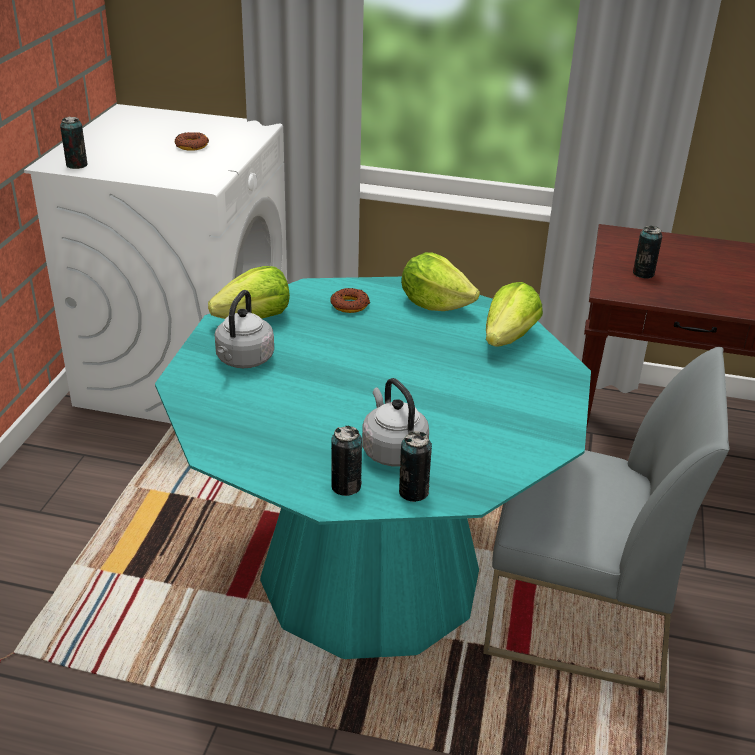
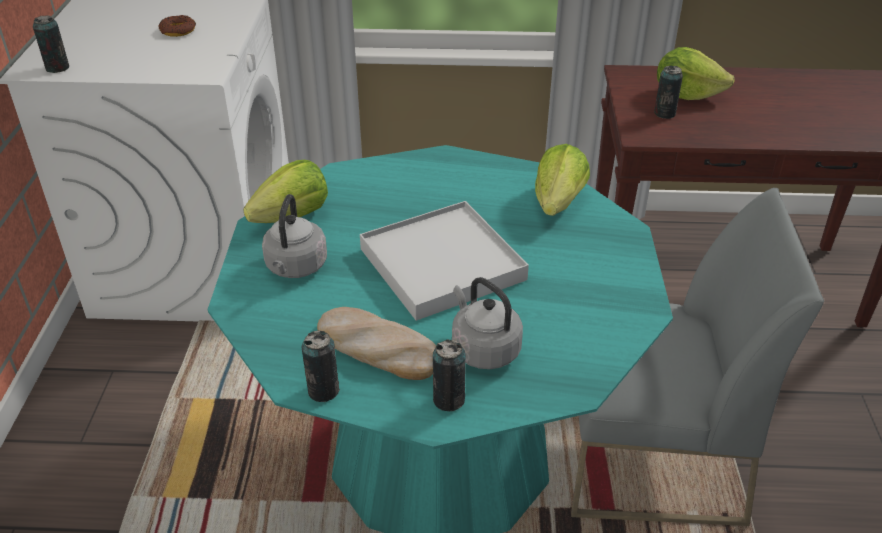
camera: 10 degrees left, 5 degrees up
donut [330,288,370,313] -> none
can [399,431,432,502] -> can moved to [302,331,340,402]
lettuce [401,252,480,311] -> lettuce moved to [657,47,735,100]
none -> bread [317,307,436,380]
none -> white tray [360,201,529,321]

